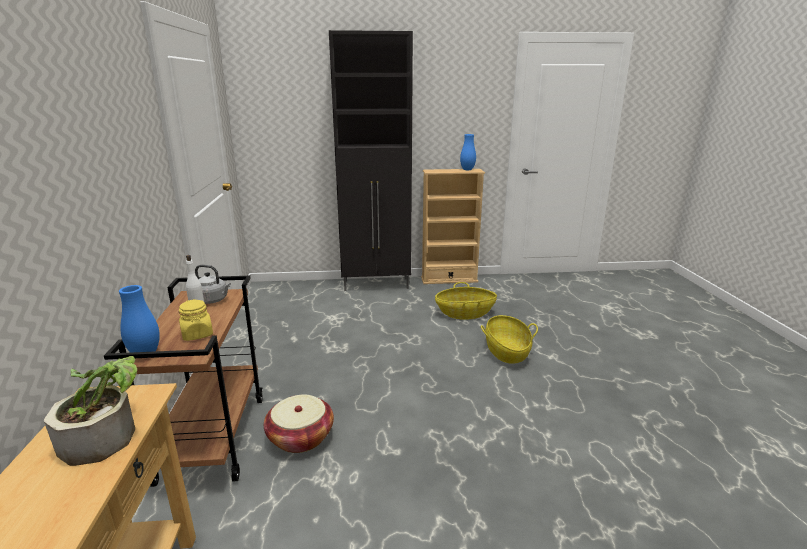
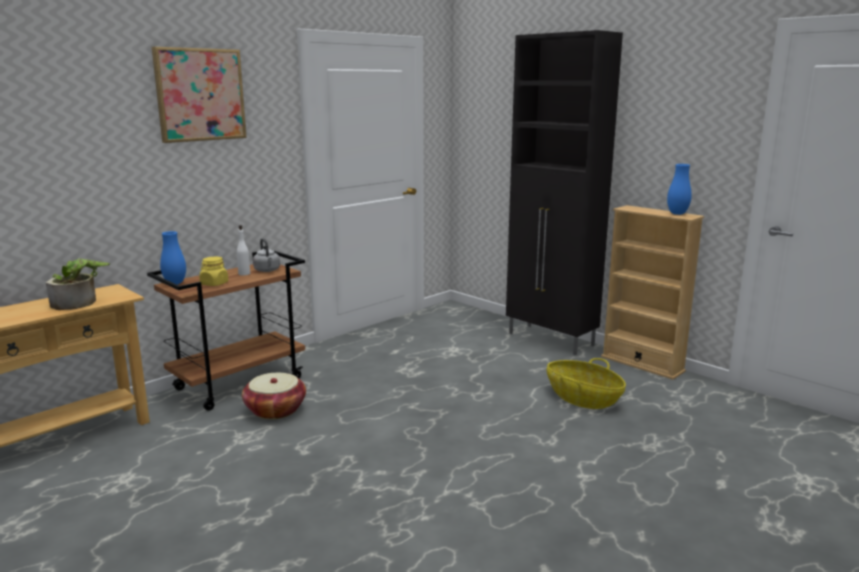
camera: 50 degrees right, 5 degrees down
basket [481,315,538,364] -> none
none -> picture [152,47,247,143]

